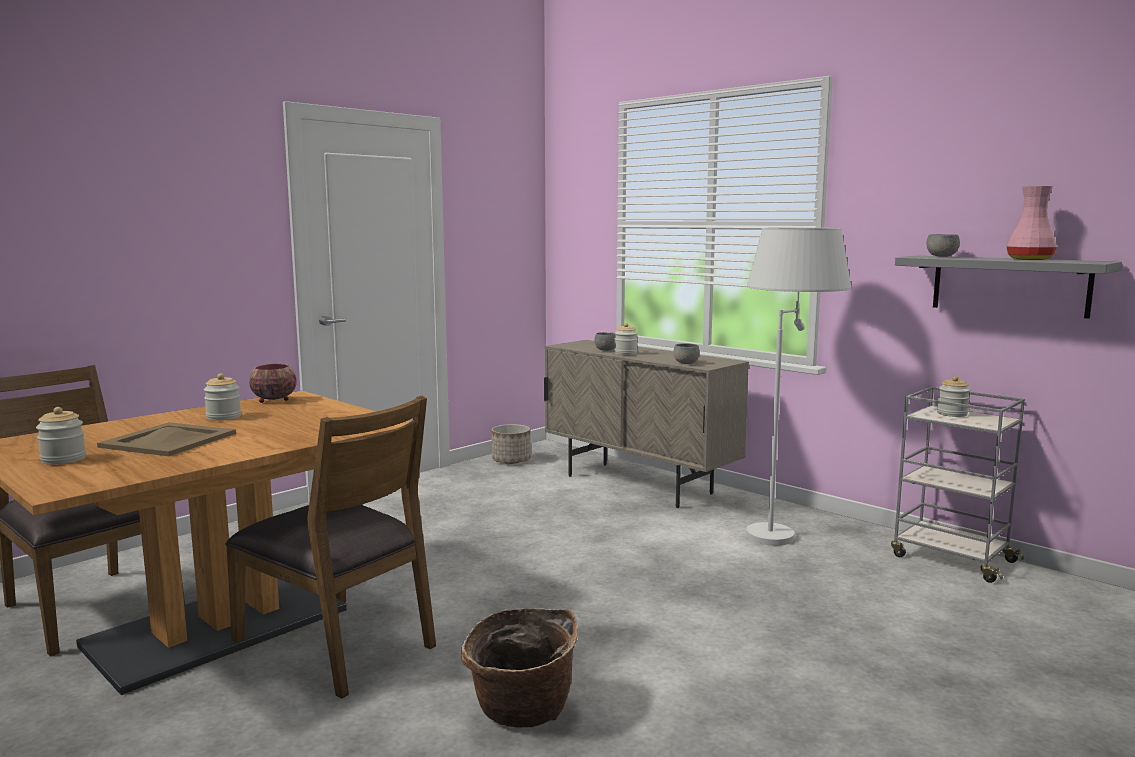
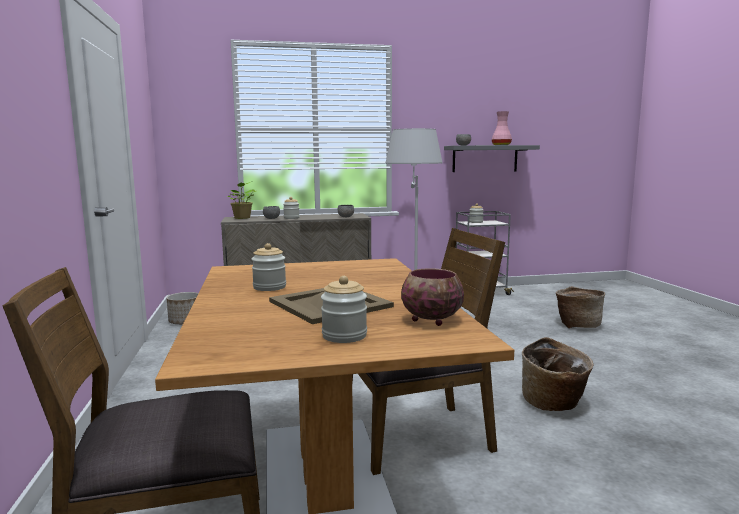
camera: 55 degrees left, 0 degrees up
bowl [249,364,297,403] -> bowl moved to [401,268,464,326]
none -> potted plant [228,182,256,219]
none -> basket [556,286,605,328]

